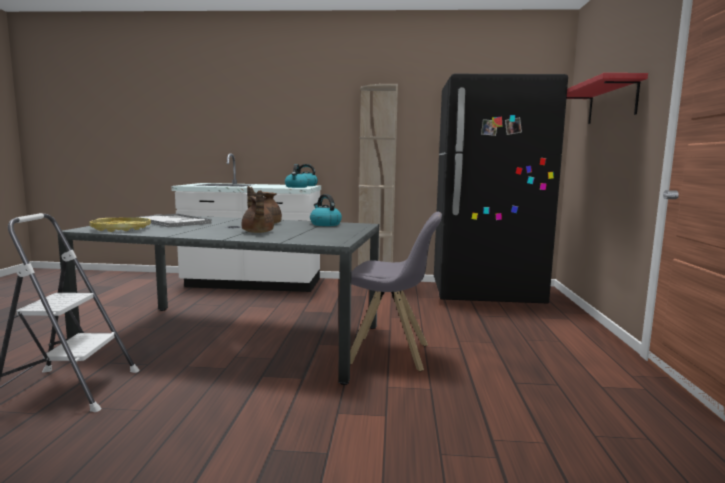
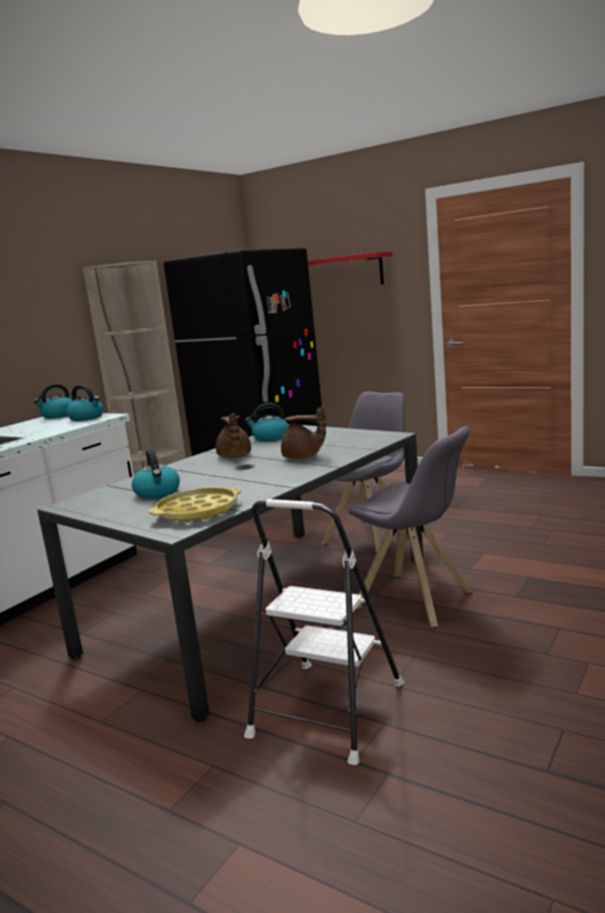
camera: 60 degrees left, 5 degrees up
tray [137,214,212,227] -> kettle [132,449,180,499]
none -> grey chair [348,426,472,628]

